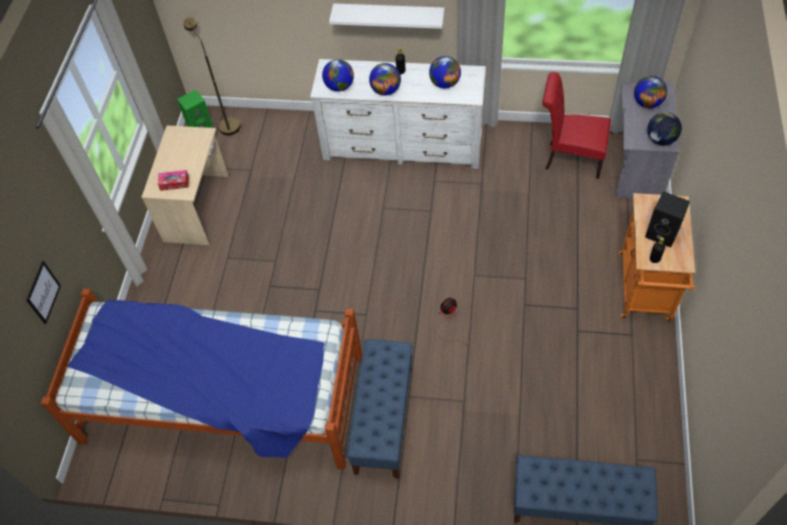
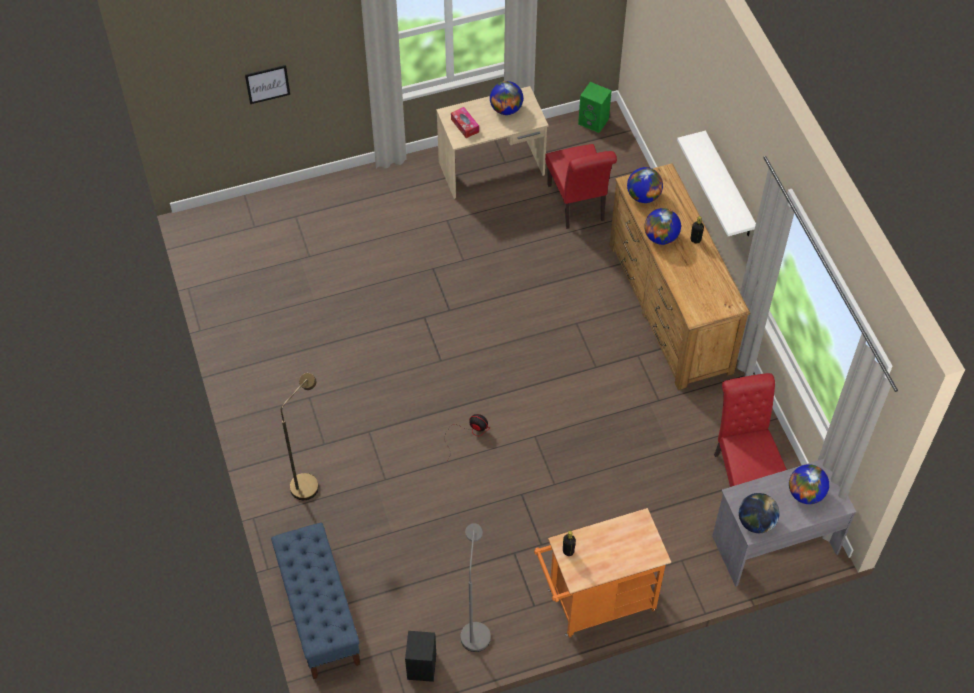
camera: 60 degrees right, 0 degrees up
bed [41,289,362,470] -> none
brown floor lamp [183,17,241,135] -> brown floor lamp moved to [281,373,319,500]
white dresser [310,59,486,169] -> brown dresser [610,163,750,390]
blue bench [347,339,412,479] -> none
globe [429,56,461,88] -> globe moved to [490,81,523,115]
black speaker [645,191,690,248] -> black speaker moved to [405,631,436,682]
none -> grey floor lamp [461,523,491,652]
none -> red chair [545,144,617,229]

